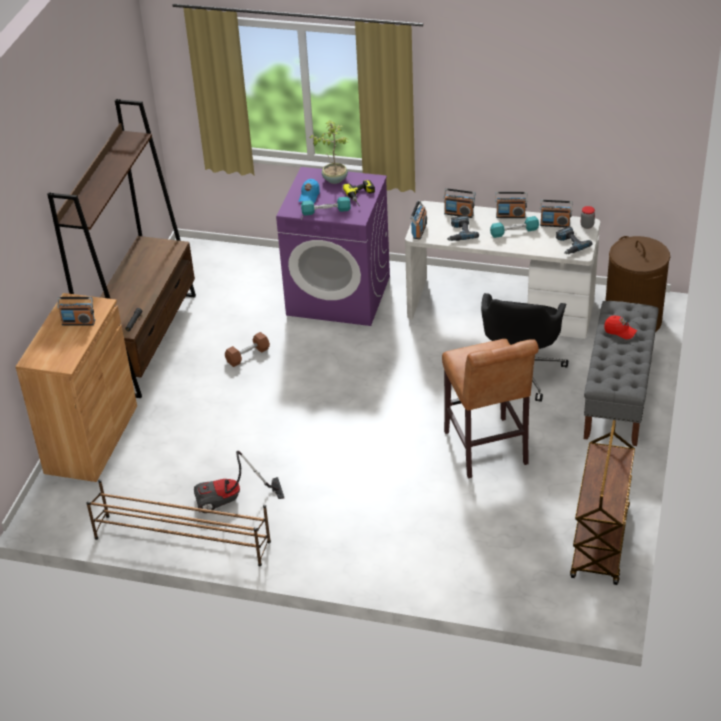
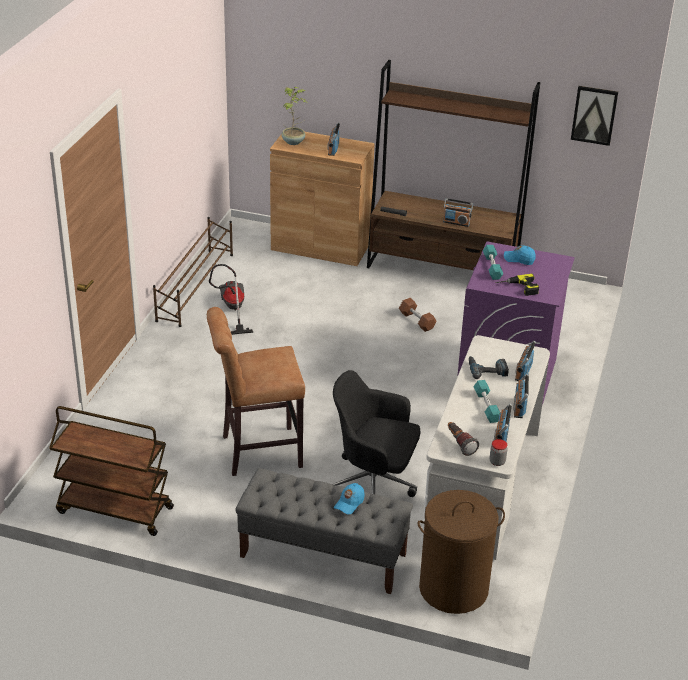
camera: 90 degrees right, 5 degrees down
potted plant [310,120,348,184] -> potted plant moved to [282,87,307,145]
radio [410,200,427,239] -> radio moved to [443,198,473,227]
power drill [556,226,593,254] -> flashlight [448,422,479,456]
red cap [604,316,637,339] -> blue cap [334,483,365,514]
none -> picture [571,86,618,146]

